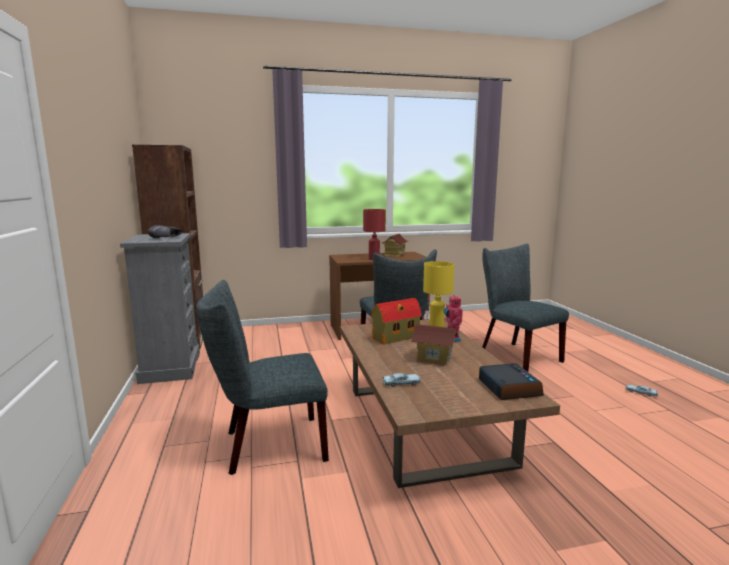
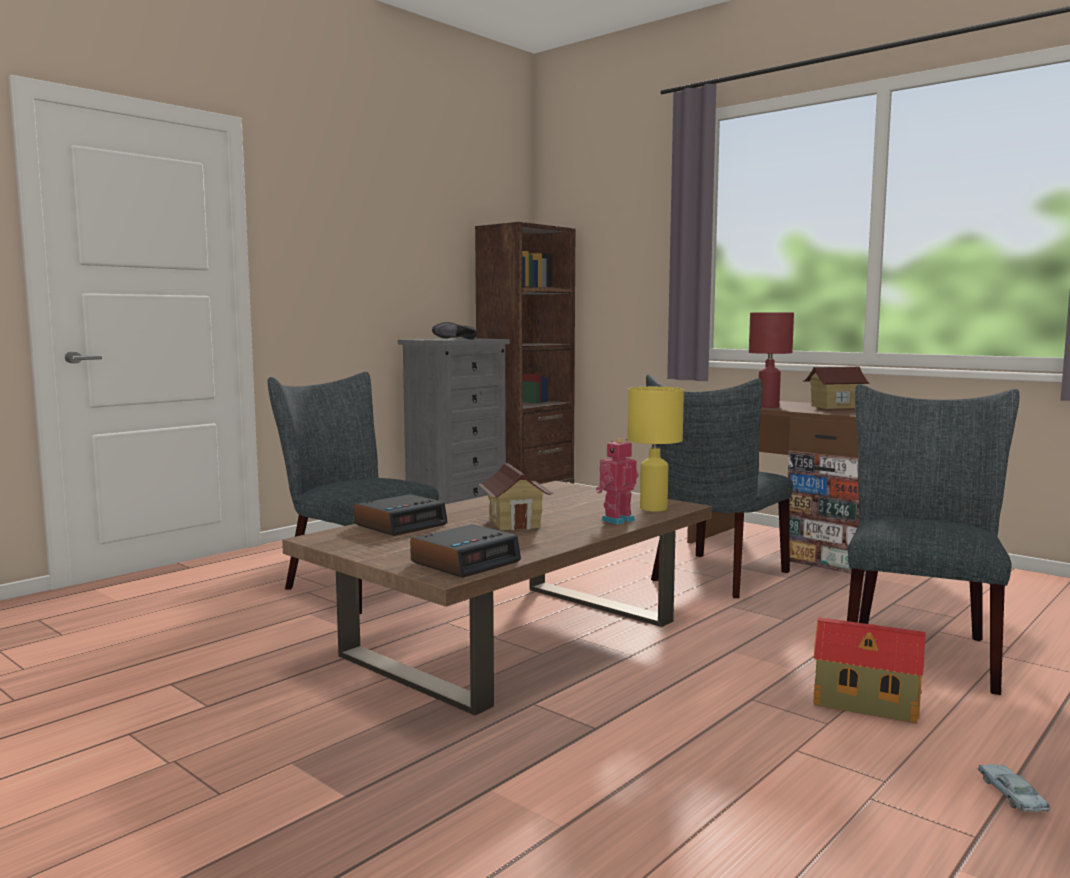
camera: 55 degrees right, 5 degrees down
toy house [371,298,422,345] -> toy house moved to [813,617,926,723]
blue toy car [382,373,421,387] -> alarm clock [354,494,448,536]

